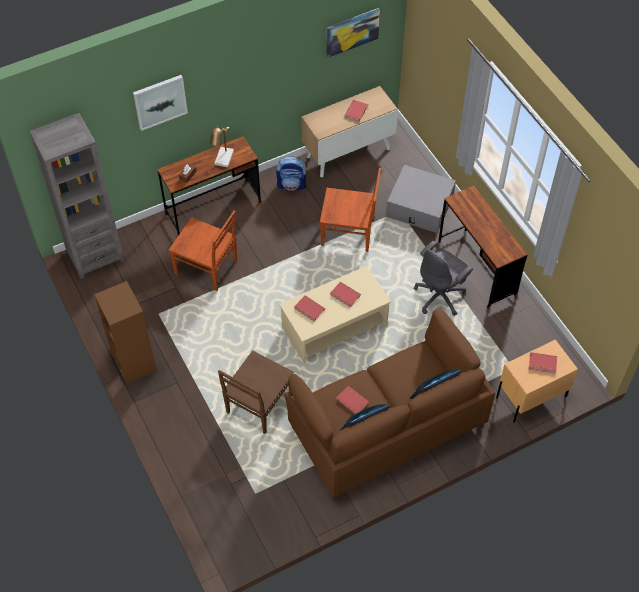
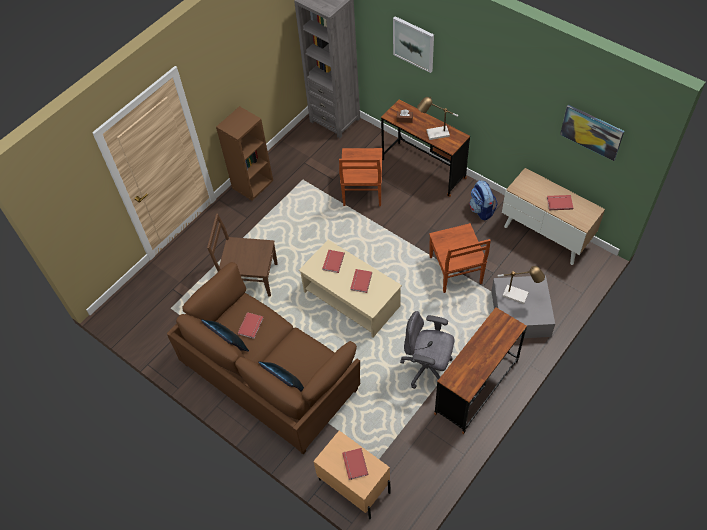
camera: 70 degrees right, 0 degrees up
none -> table lamp [498,266,545,304]

